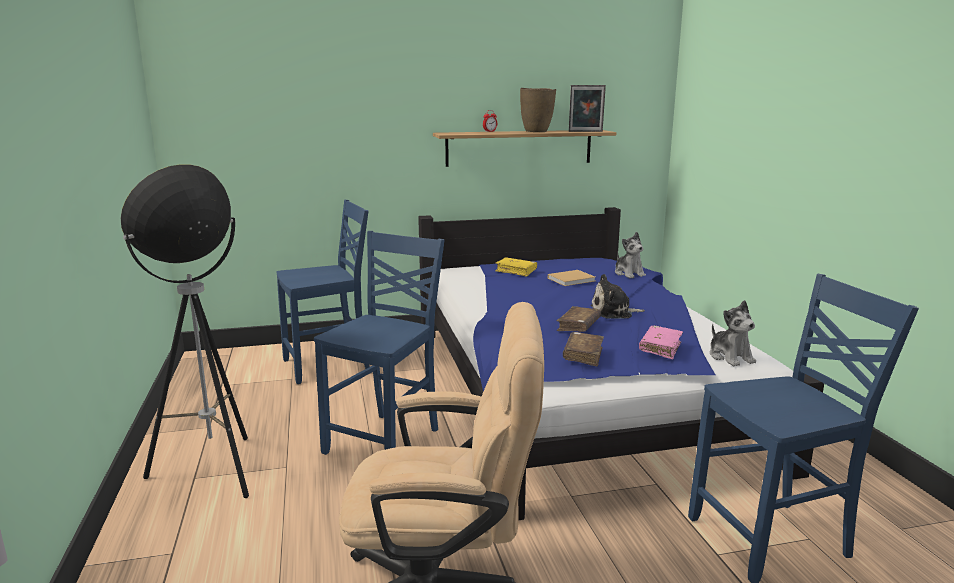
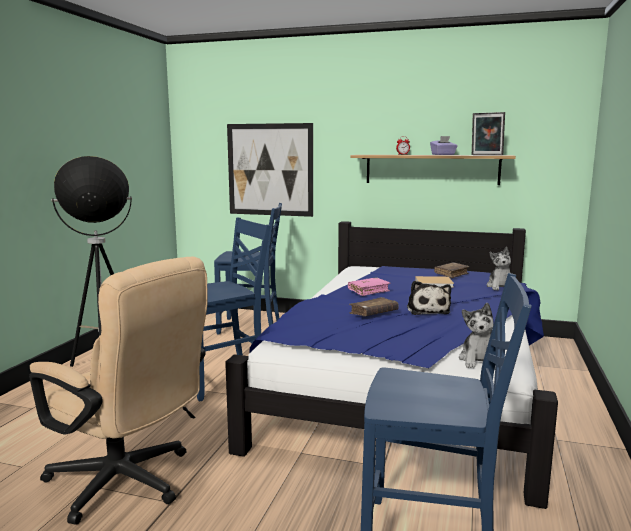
camera: 30 degrees right, 5 degrees down
yellow book [495,257,537,277] -> none
brown vase [520,88,556,132] -> purple tissue box [430,136,457,155]
brown book [563,332,604,367] -> brown book moved to [434,262,469,278]
plush toy [590,274,645,319] -> plush toy turned 120 degrees counterclockwise [407,281,451,315]
pink book [639,325,683,359] -> pink book moved to [348,277,391,296]
none -> picture [227,123,313,217]

